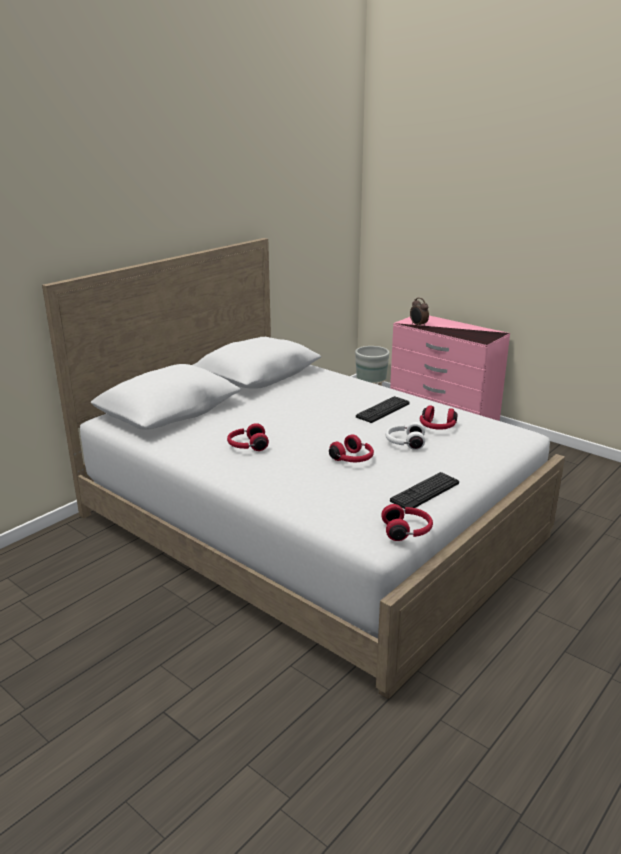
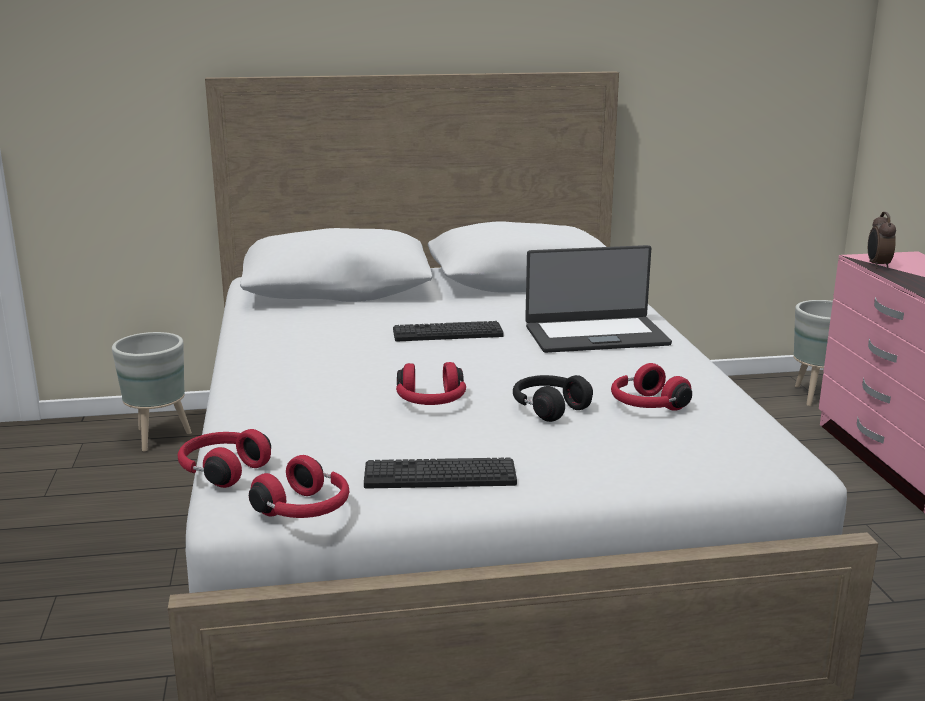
camera: 40 degrees right, 5 degrees down
red headphones [227,423,269,451] -> red headphones moved to [178,429,271,488]
keyboard [356,396,410,423] -> keyboard moved to [393,321,504,341]
white headphones [385,422,425,450] -> black headphones [513,375,593,422]
none -> grey planter [112,332,192,452]
none -> laptop [525,245,672,353]

